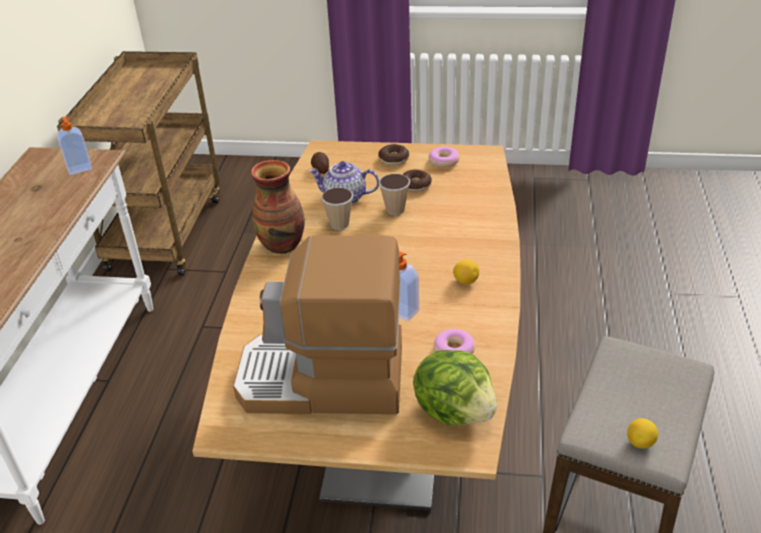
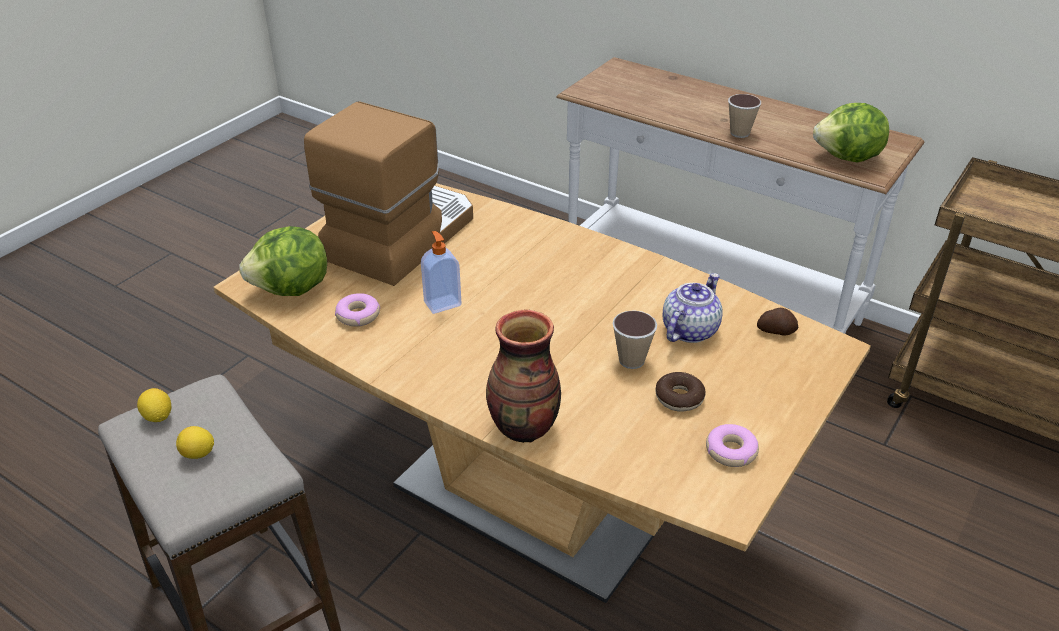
camera: 115 degrees right, 0 degrees up
soap dispenser [57,116,92,175] -> lettuce [813,103,889,162]
vase [251,160,305,254] -> vase moved to [486,310,561,443]
cup [321,187,353,230] -> cup moved to [728,94,761,138]
donut [378,144,409,166] -> none
lemon [453,259,479,284] -> lemon moved to [176,426,214,459]

